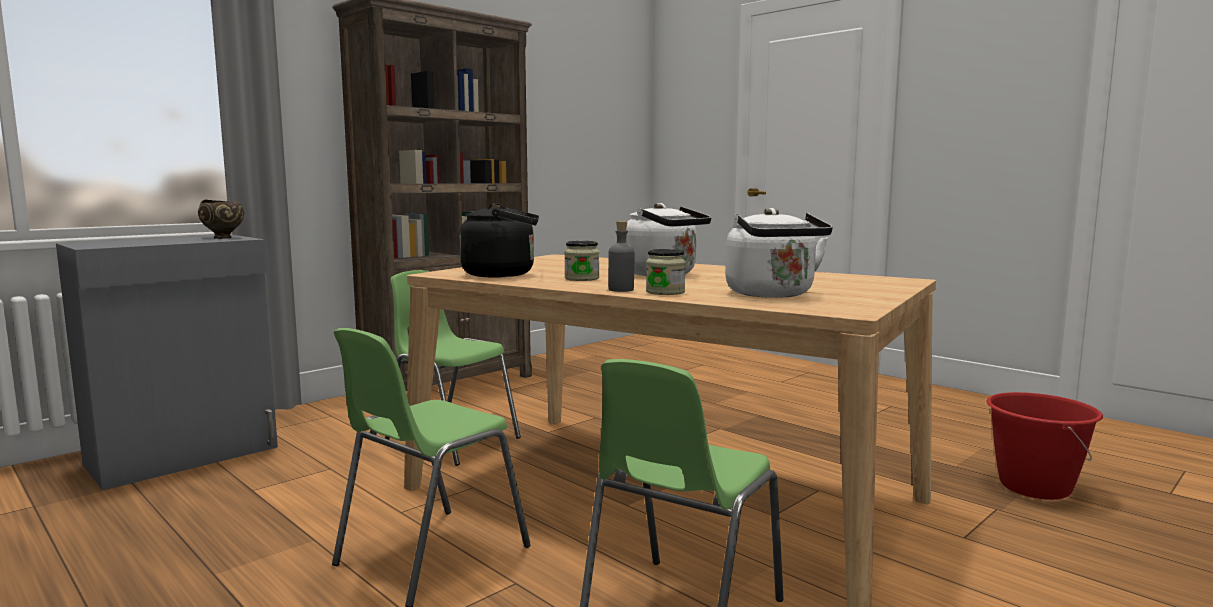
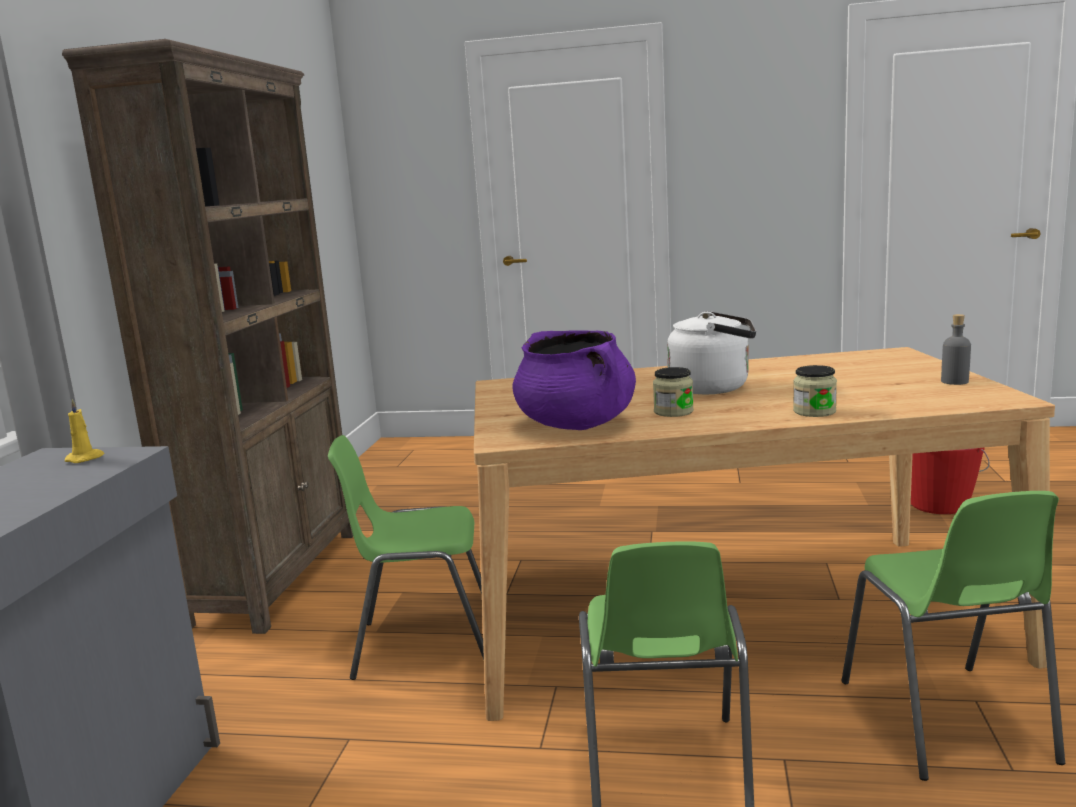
camera: 35 degrees left, 5 degrees up
brown bowl [198,200,244,239] -> yellow candle [65,399,104,463]
black kettle [460,203,539,277] -> purple cooking pot [513,330,636,430]
grey bottle [608,221,634,292] -> grey bottle moved to [941,314,971,385]
white kettle [725,208,832,298] -> none

